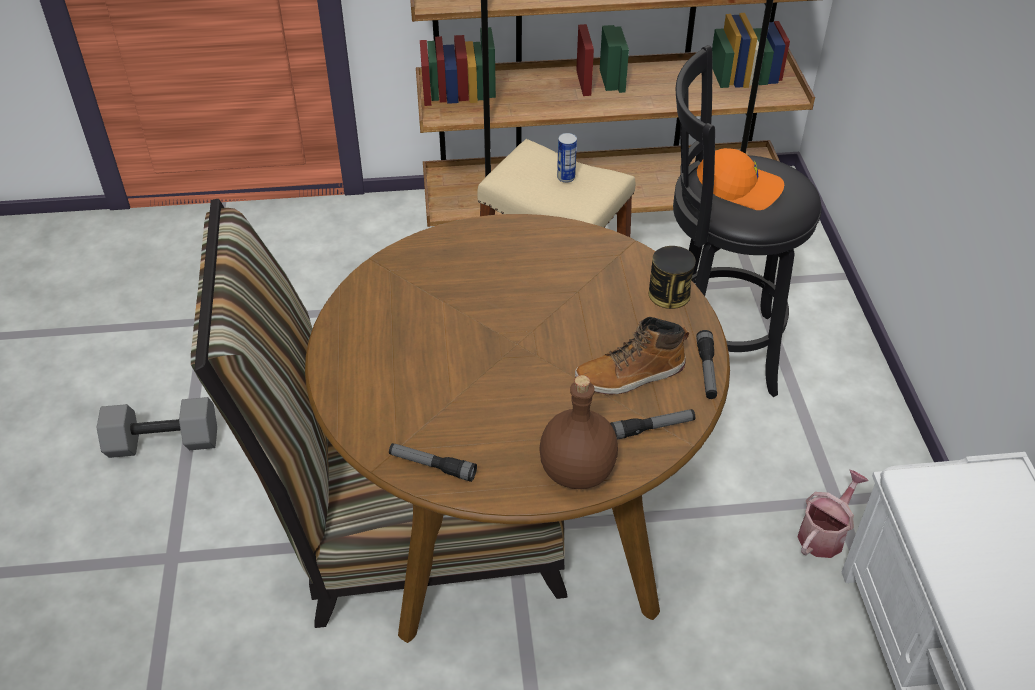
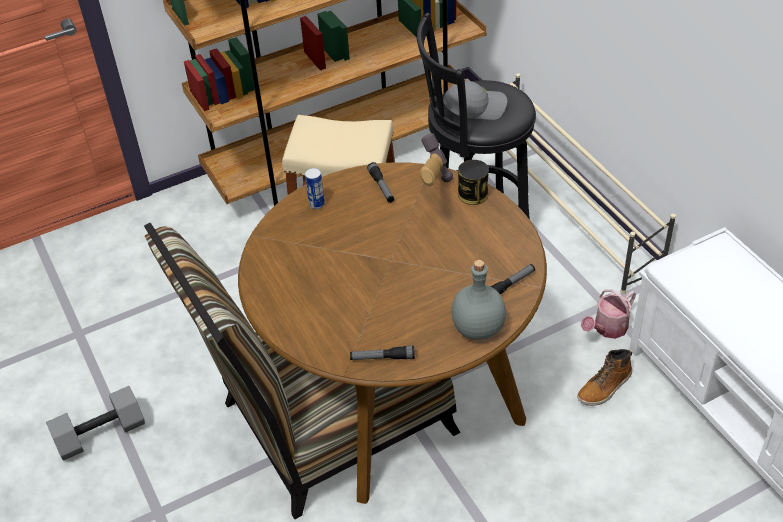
camera: 20 degrees left, 0 degrees up
brown bottle [539,375,618,489] -> grey bottle [451,260,506,340]
can [557,133,577,183] -> can moved to [305,168,325,209]
boot [575,317,689,394] -> boot moved to [577,349,632,406]
flashlight [696,330,717,399] -> flashlight moved to [367,162,394,203]
orange cap [697,148,784,210] -> grey cap [443,81,507,120]
watering can [798,470,869,558] -> watering can turned 150 degrees counterclockwise [581,289,636,339]
none -> hammer [420,133,453,186]
none -> beige shoe rack [506,73,676,294]

